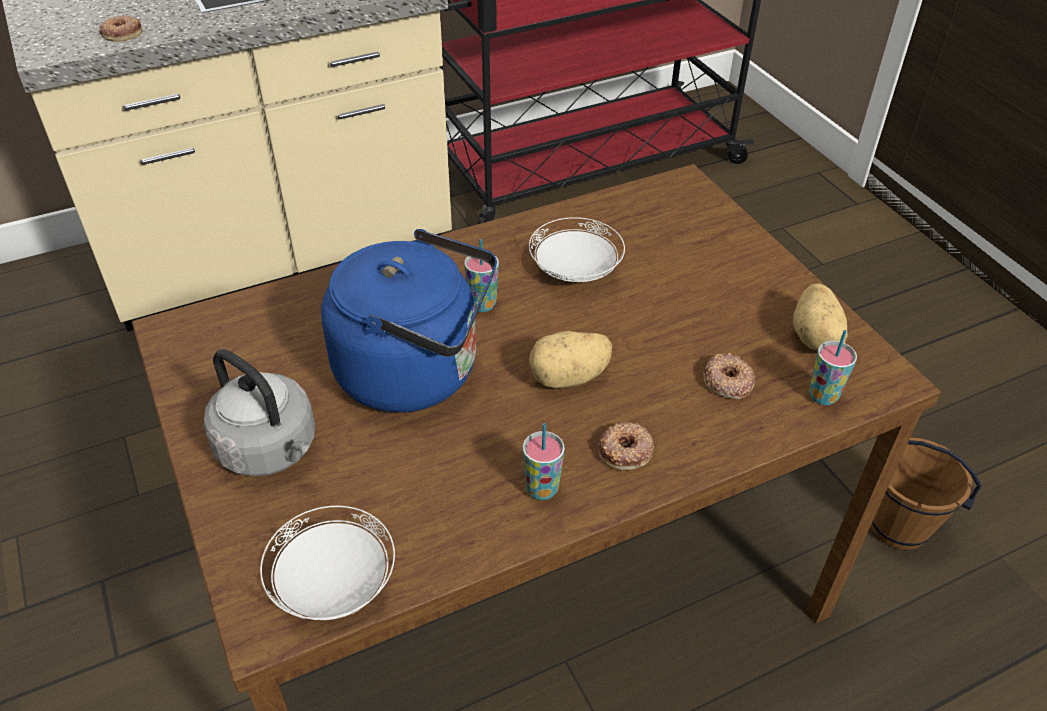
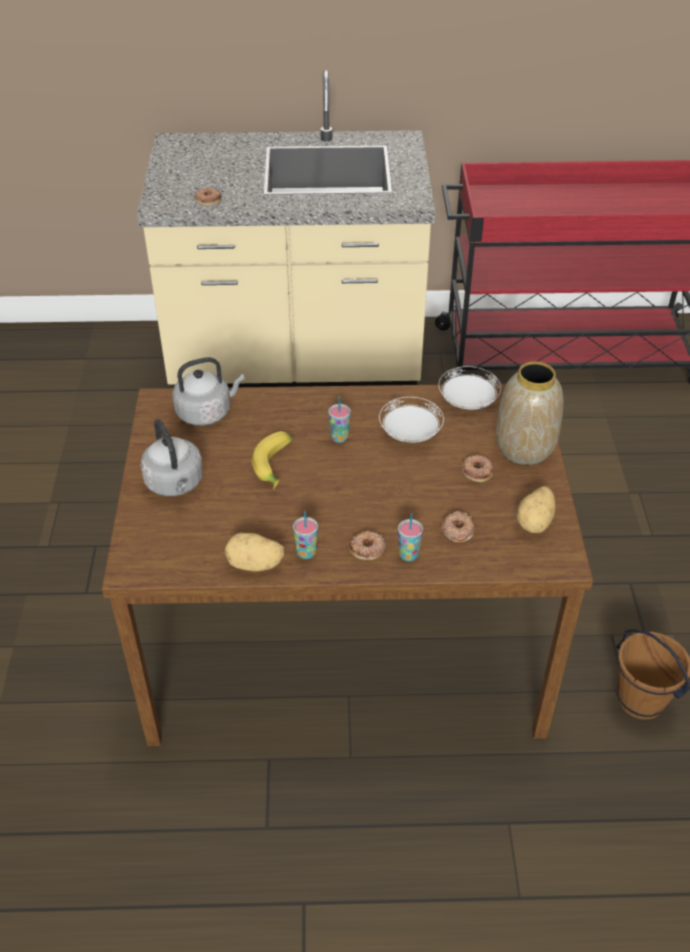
camera: 25 degrees right, 0 degrees up
white plate [260,505,395,620] -> white plate moved to [438,366,501,409]
blue kettle [321,229,497,413] -> banana [252,431,293,490]
potato [529,331,612,389] -> potato moved to [225,533,284,572]
cup [809,330,857,405] -> cup moved to [398,513,423,561]
none -> grey kettle [172,357,245,425]
none -> donut [462,455,494,482]
none -> vase [496,361,563,465]

